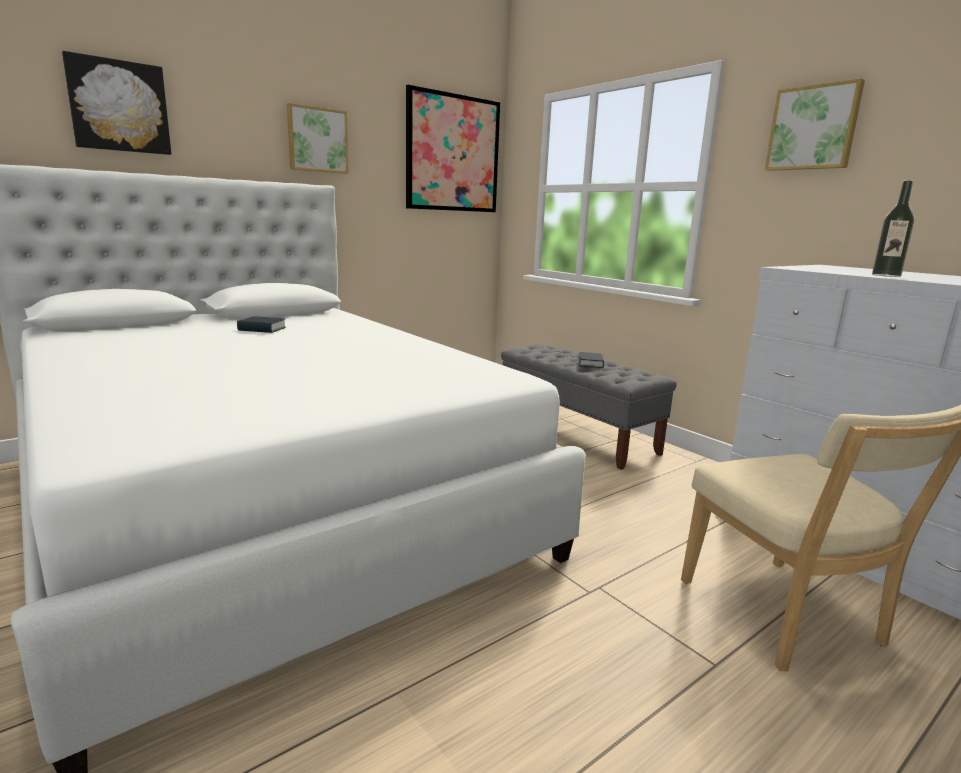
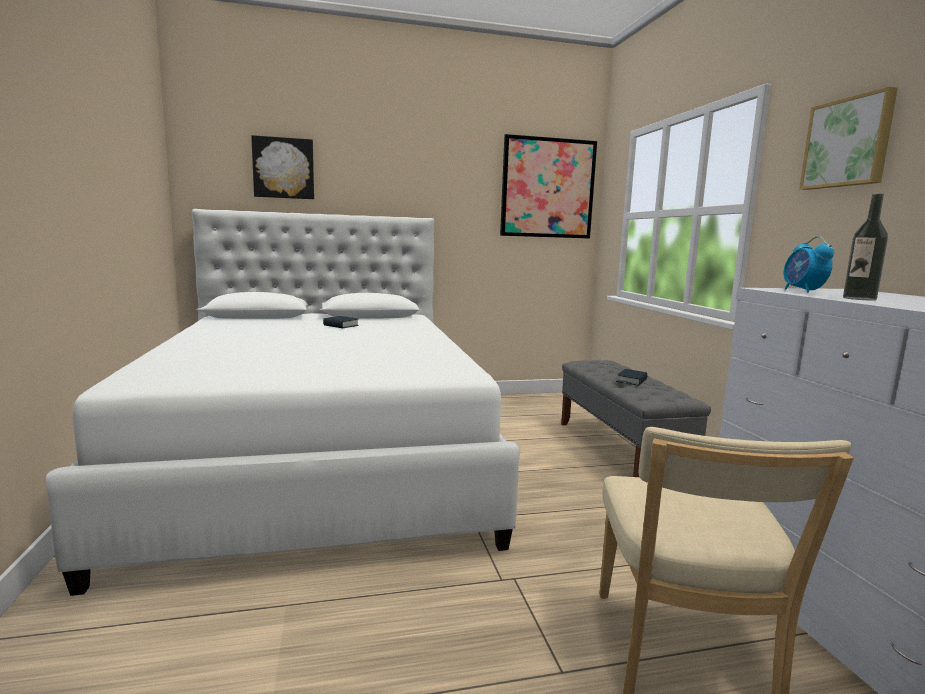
camera: 25 degrees right, 5 degrees down
picture [287,103,349,174] -> none
none -> alarm clock [784,236,834,293]

